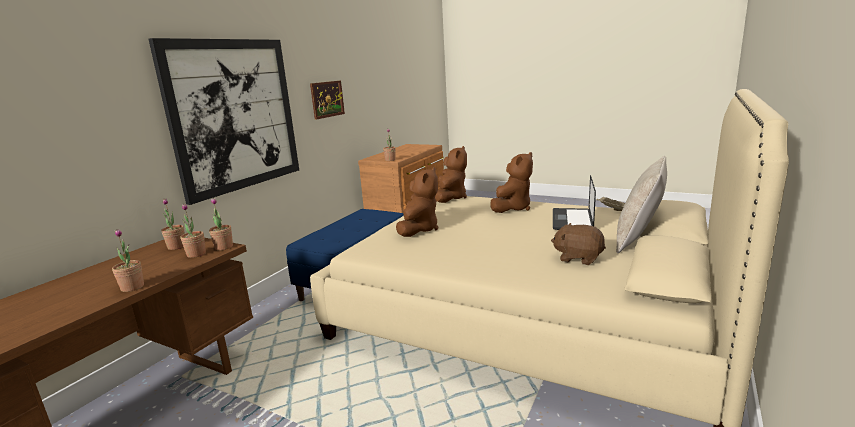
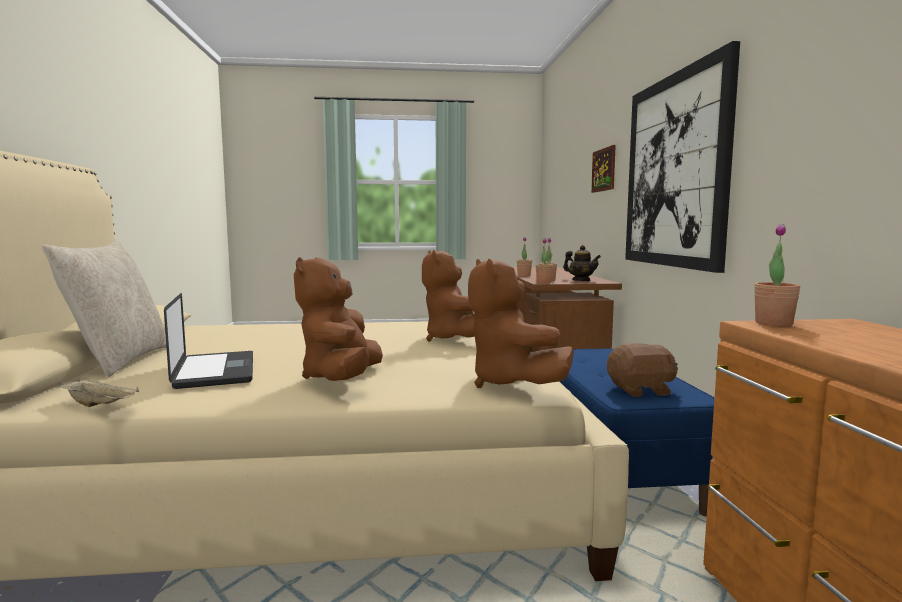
camera: 145 degrees right, 10 degrees down
potted plant [161,198,185,250] -> teapot [563,245,601,281]
picture [310,81,345,120] -> picture moved to [591,145,616,193]
brown plush toy [551,223,606,265] -> brown plush toy moved to [607,343,678,397]

